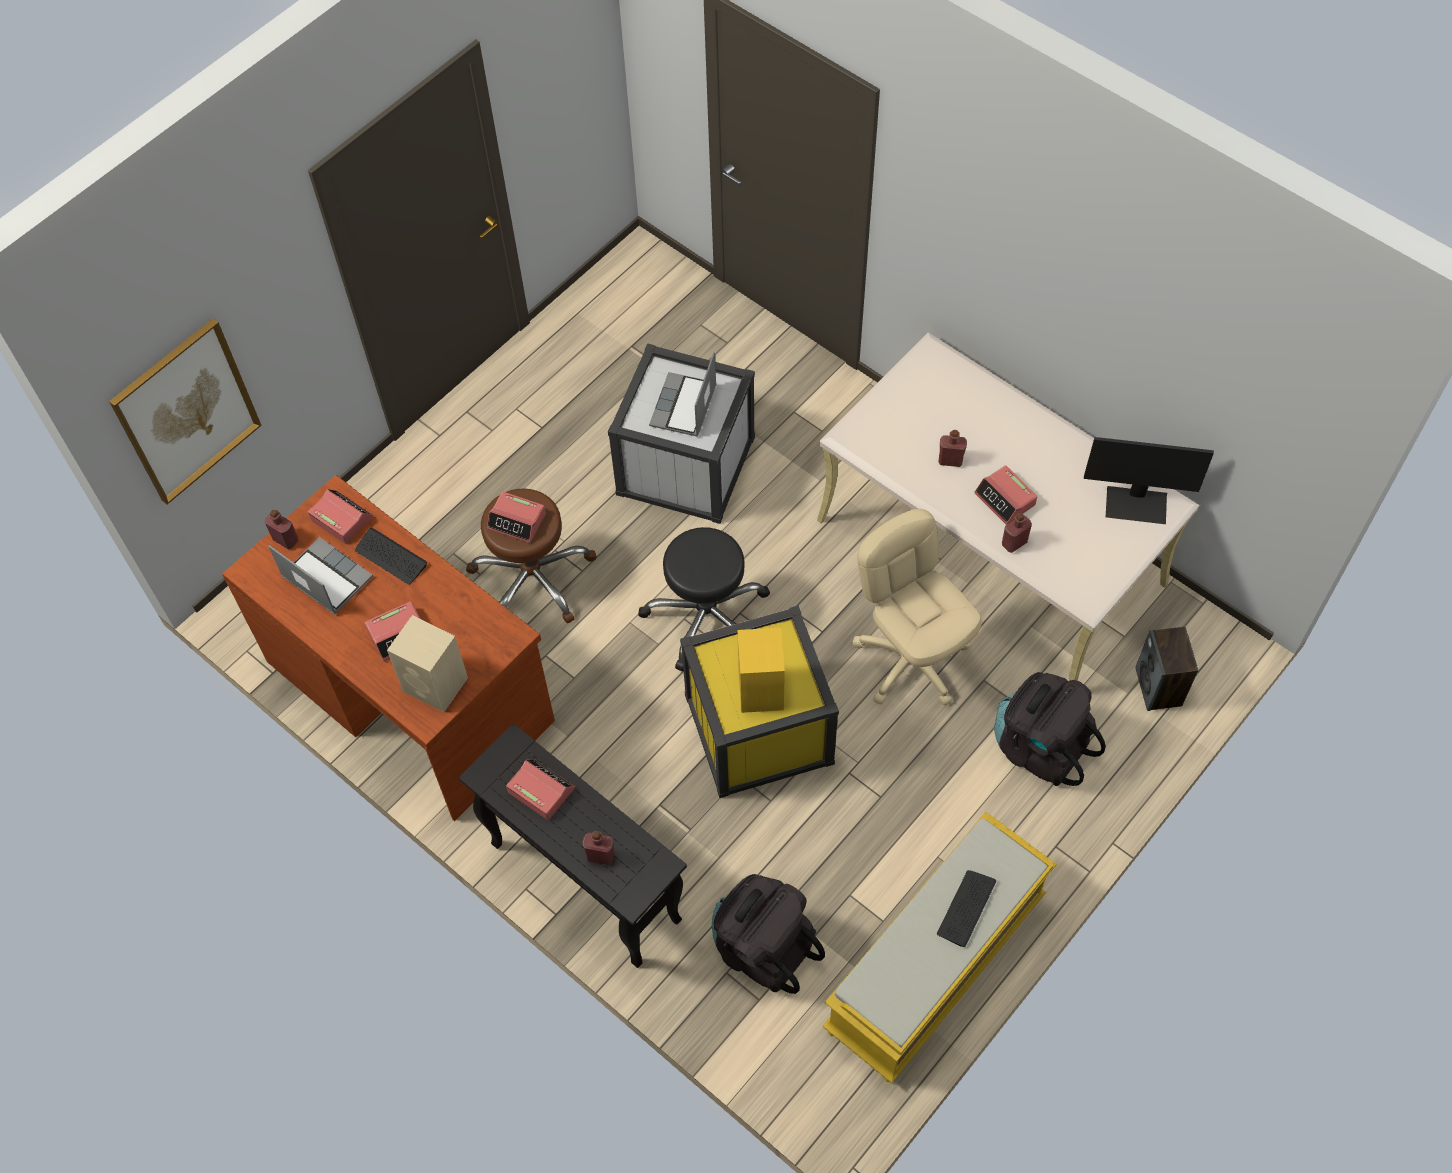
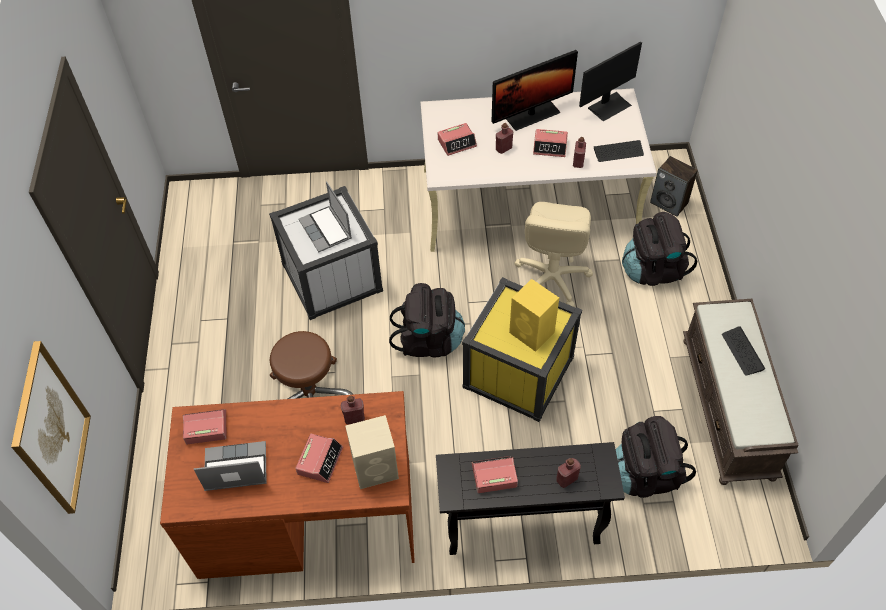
camera: 45 degrees left, 5 degrees down
red bottle [265,510,298,549] -> red bottle moved to [341,396,365,425]
keyboard [355,528,428,585] -> keyboard moved to [594,140,644,162]
alarm clock [487,492,546,543] -> alarm clock moved to [438,123,477,156]
black stool [638,527,770,671] -> black backpack [389,283,465,357]
yellow bench [822,812,1057,1084] -> brown bench [683,299,799,485]
beige office chair [852,509,982,706] -> beige office chair turned 90 degrees counterclockwise [514,202,593,307]
none -> monitor [491,50,578,131]

